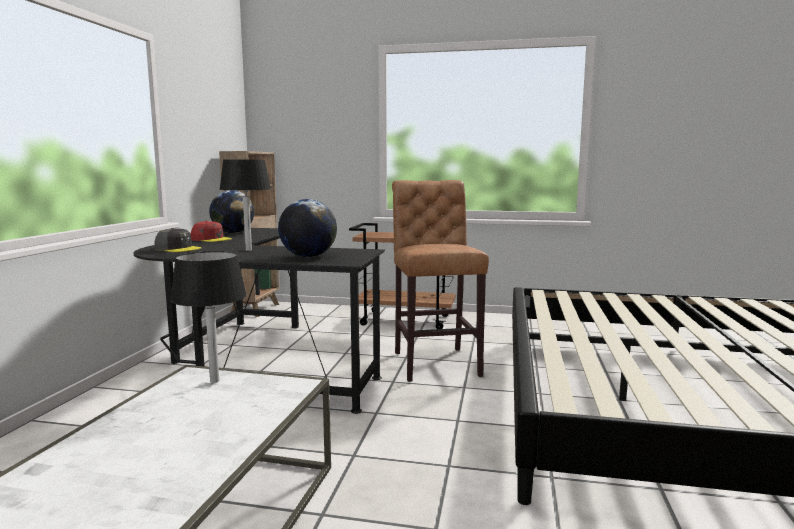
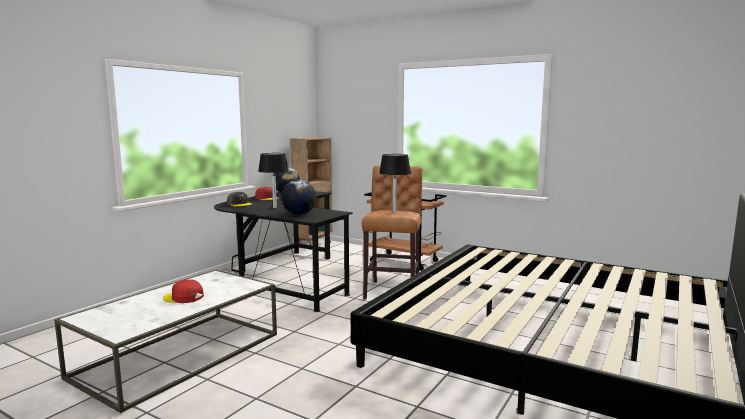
camera: 20 degrees right, 0 degrees up
black table lamp [170,251,247,383] -> black table lamp moved to [379,154,411,212]
none -> red cap [163,279,204,303]

